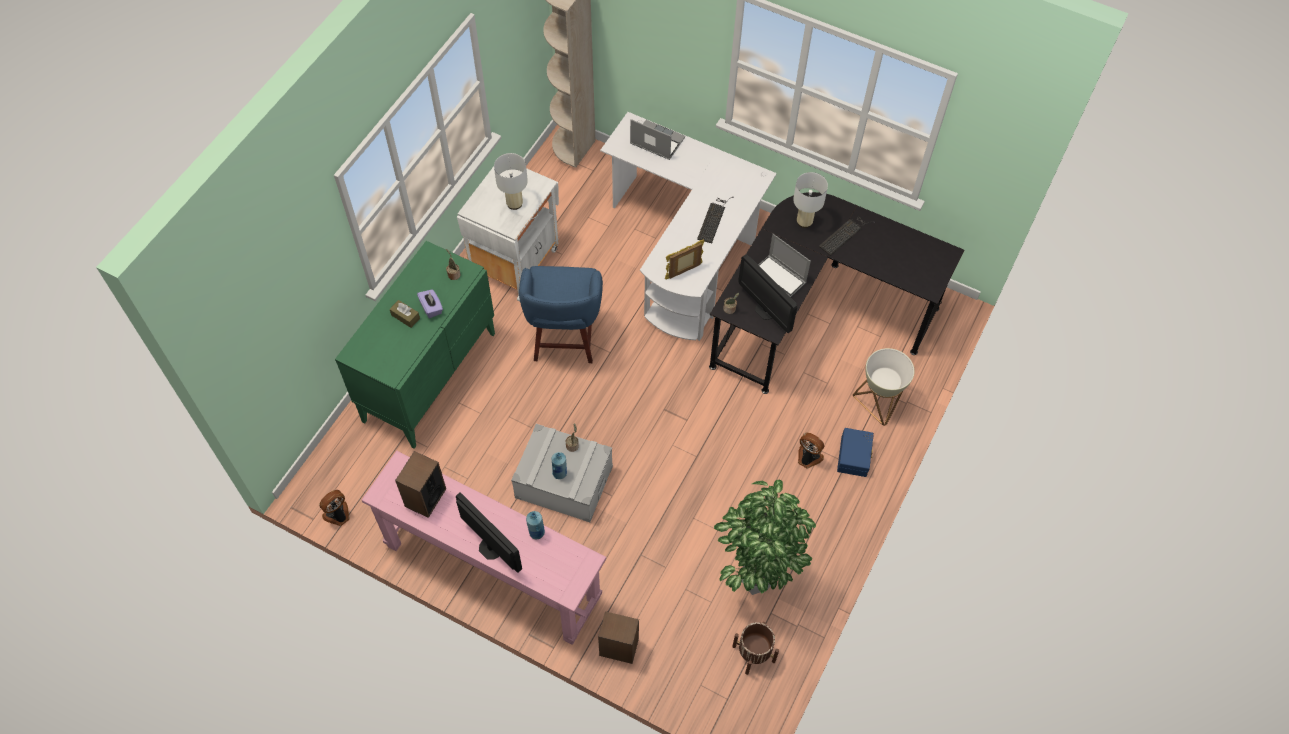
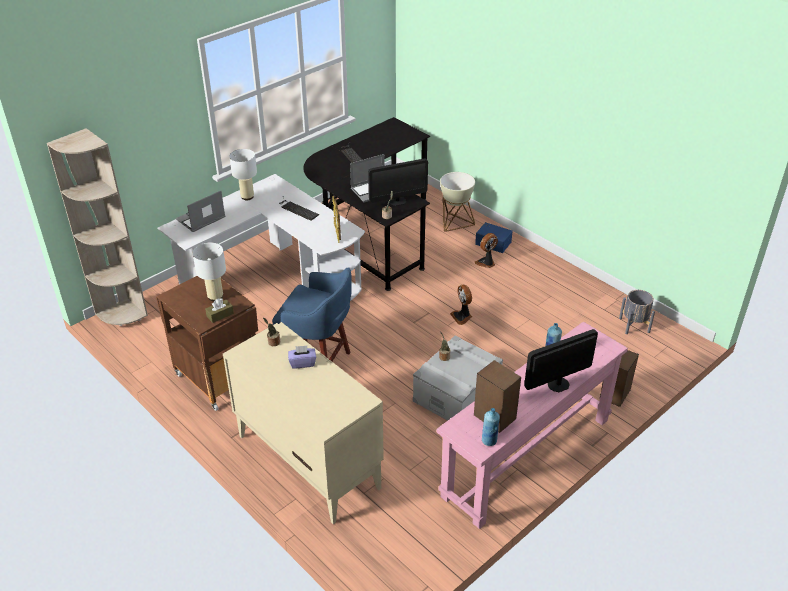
camera: 70 degrees left, 20 degrees down
fan [319,490,350,526] -> fan moved to [450,284,472,325]
green cabinet [335,241,495,449] -> beige cabinet [223,322,384,524]
brown tissue box [390,300,420,328] -> brown tissue box moved to [205,298,234,323]
white cart [457,166,559,301] -> brown cart [156,276,258,411]
blue bottle [552,452,567,479] -> blue bottle moved to [482,408,500,446]
potted plant [714,480,816,595] -> none
brown planter [732,622,779,675] -> grey planter [619,290,655,334]
white table lamp [793,172,828,228] -> white table lamp moved to [230,149,257,200]

